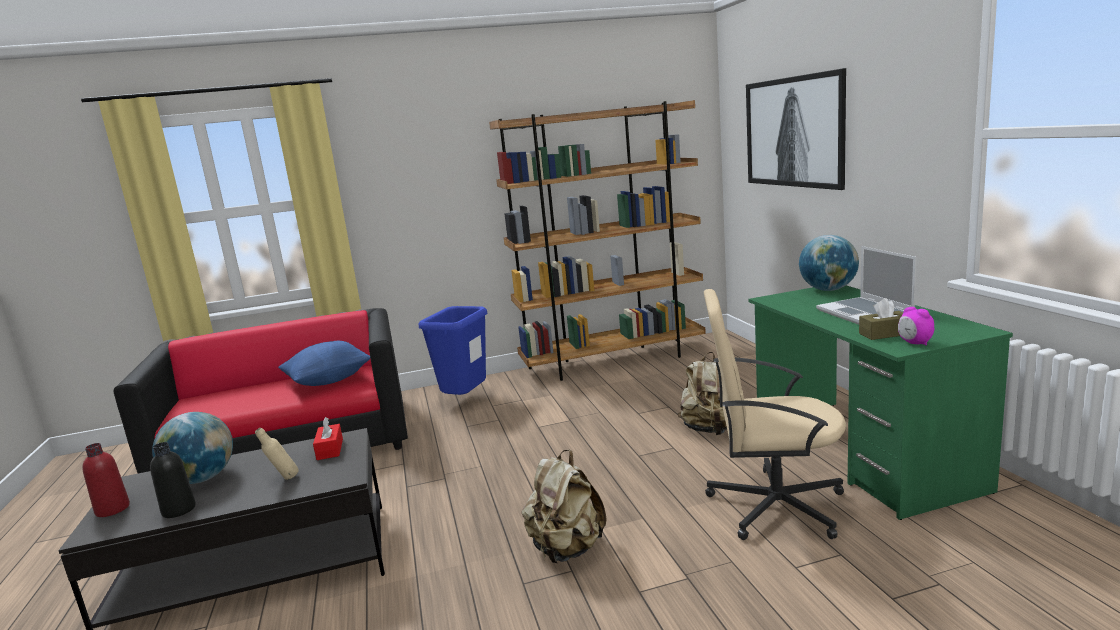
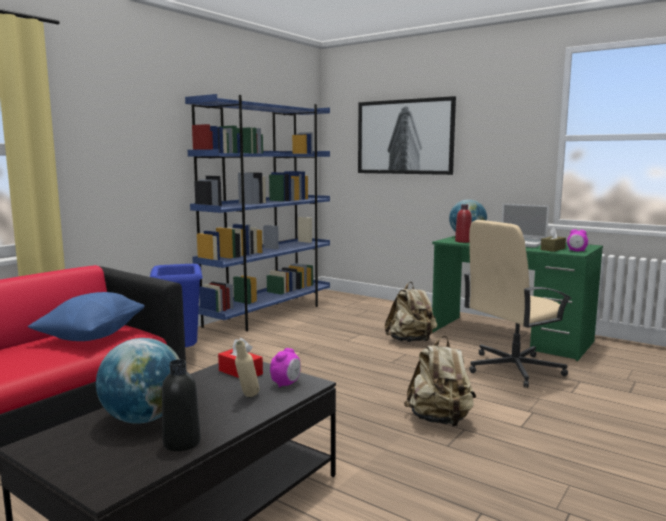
camera: 40 degrees left, 5 degrees down
red bottle [82,443,130,517] -> red bottle moved to [455,204,472,243]
brown bookcase [489,100,706,381] -> blue bookcase [185,94,330,331]
none -> alarm clock [270,348,301,388]

